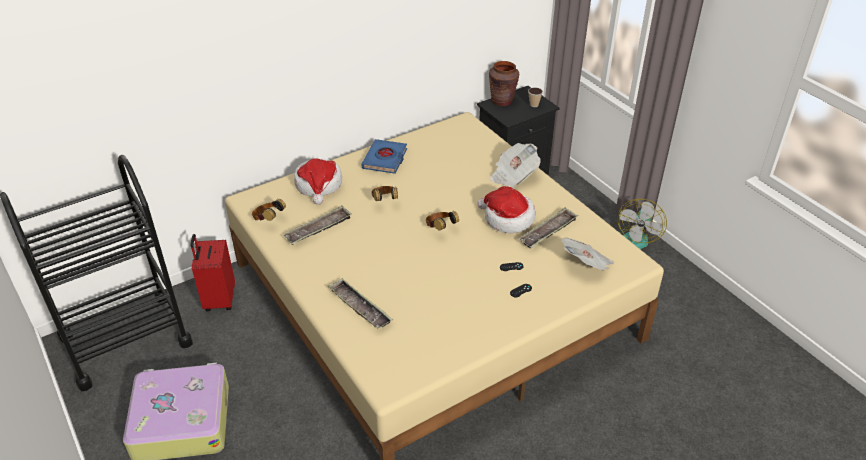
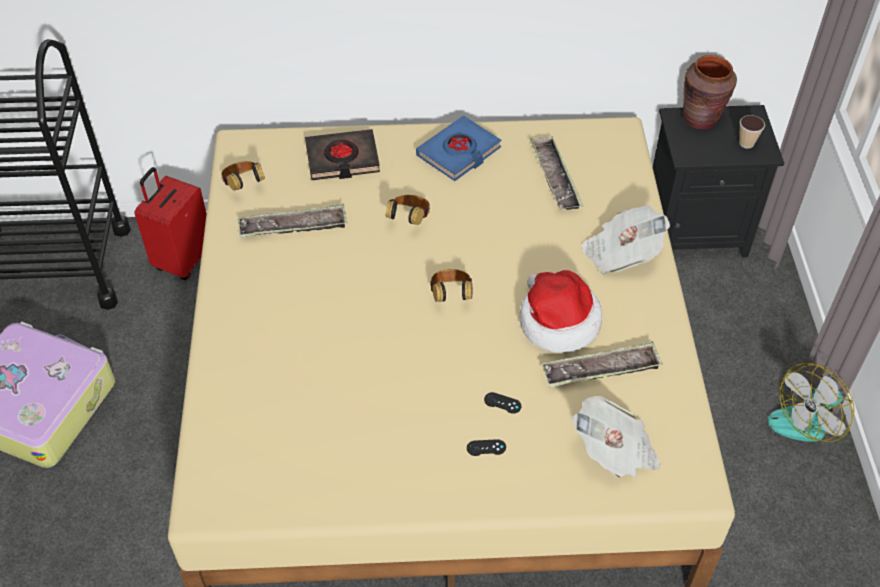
camera: 30 degrees right, 10 degrees up
hat [294,158,342,205] -> black book [305,129,380,181]
tray [328,278,393,328] -> tray moved to [530,136,583,210]

